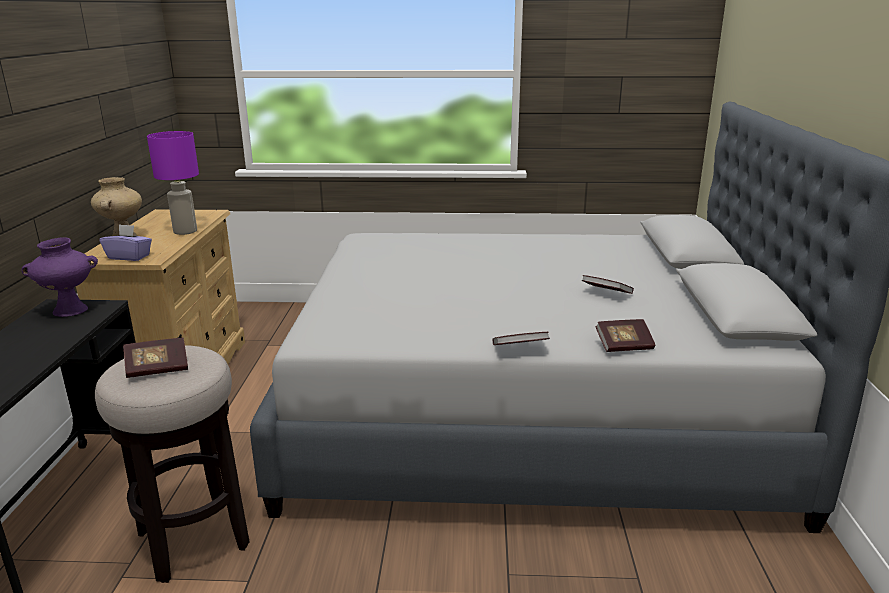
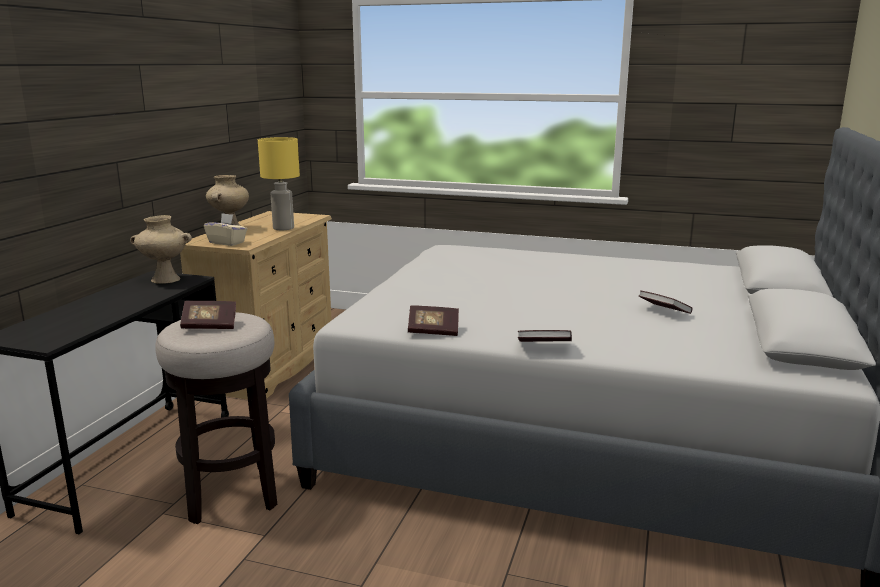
camera: 15 degrees right, 5 degrees down
purple vase [21,237,98,317] -> beige vase [130,215,192,284]
purple tissue box [100,224,152,261] -> beige tissue box [204,213,247,246]
purple table lamp [147,131,199,235] -> yellow table lamp [258,137,300,230]
book [595,319,655,352] -> book moved to [408,305,459,336]

